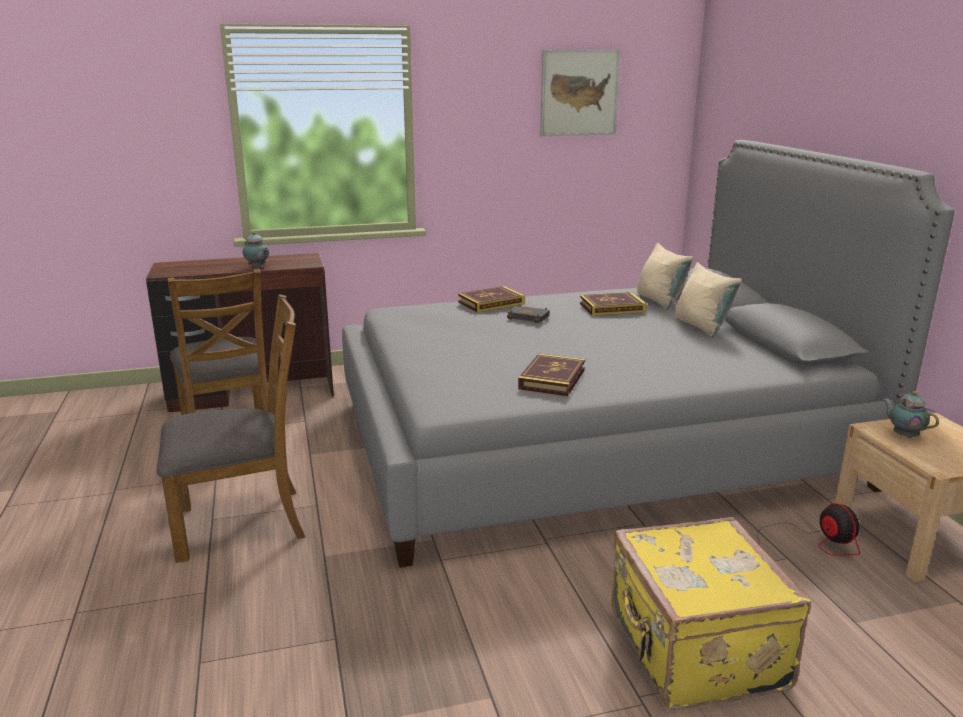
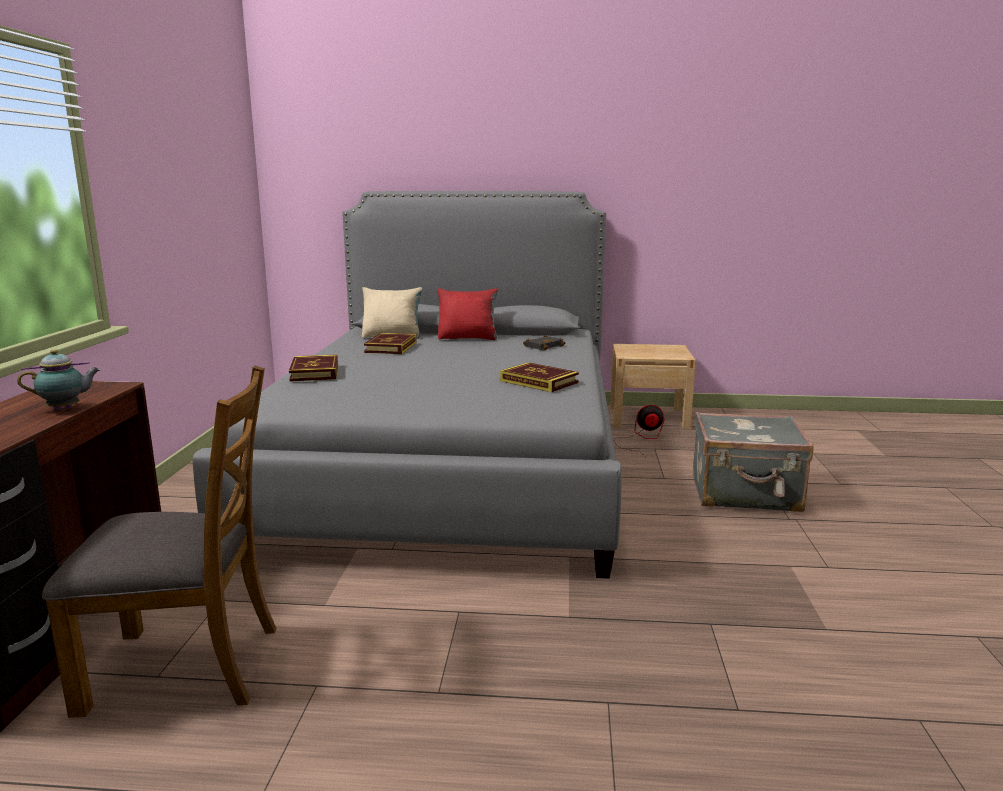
camera: 70 degrees left, 5 degrees down
brown chair [157,294,305,563] -> none
black book [507,304,550,323] -> black book moved to [523,335,565,351]
picture [540,50,621,136] -> none
yellow suitcase [611,517,811,710] -> grey suitcase [693,412,813,512]
beige pillow [674,262,742,338] -> red pillow [437,288,498,340]
teapot [882,391,939,438] -> none

